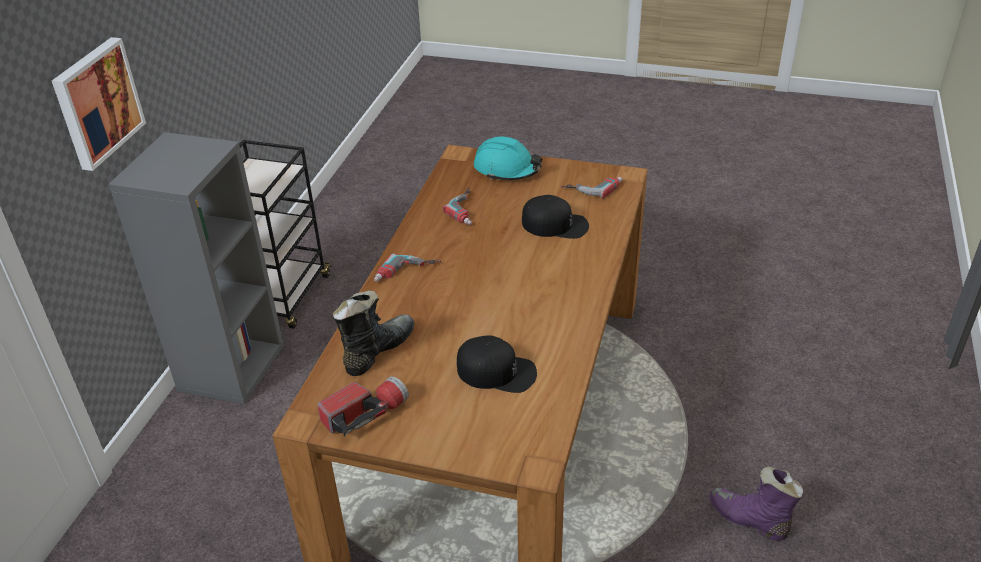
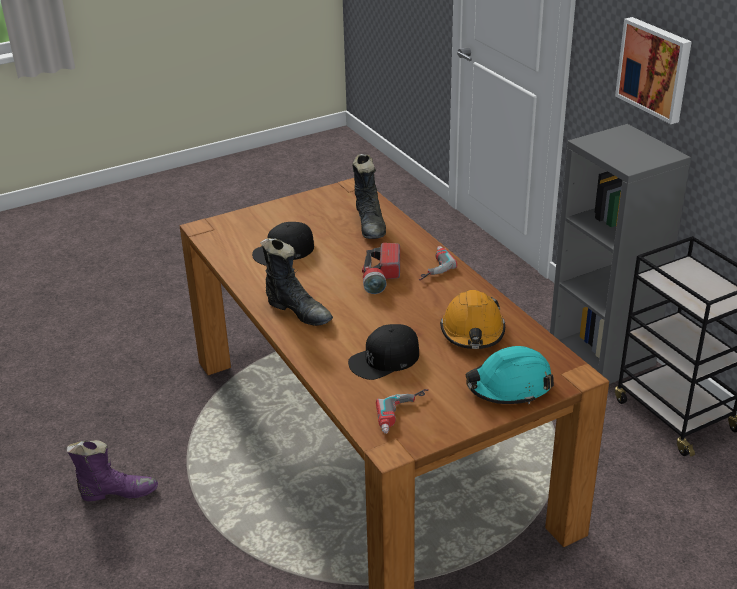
camera: 135 degrees right, 5 degrees down
flashlight [317,376,409,436] -> flashlight moved to [362,243,400,294]
power drill [443,187,472,225] -> orange hard hat [440,290,505,349]
none -> black boot [260,238,333,326]

